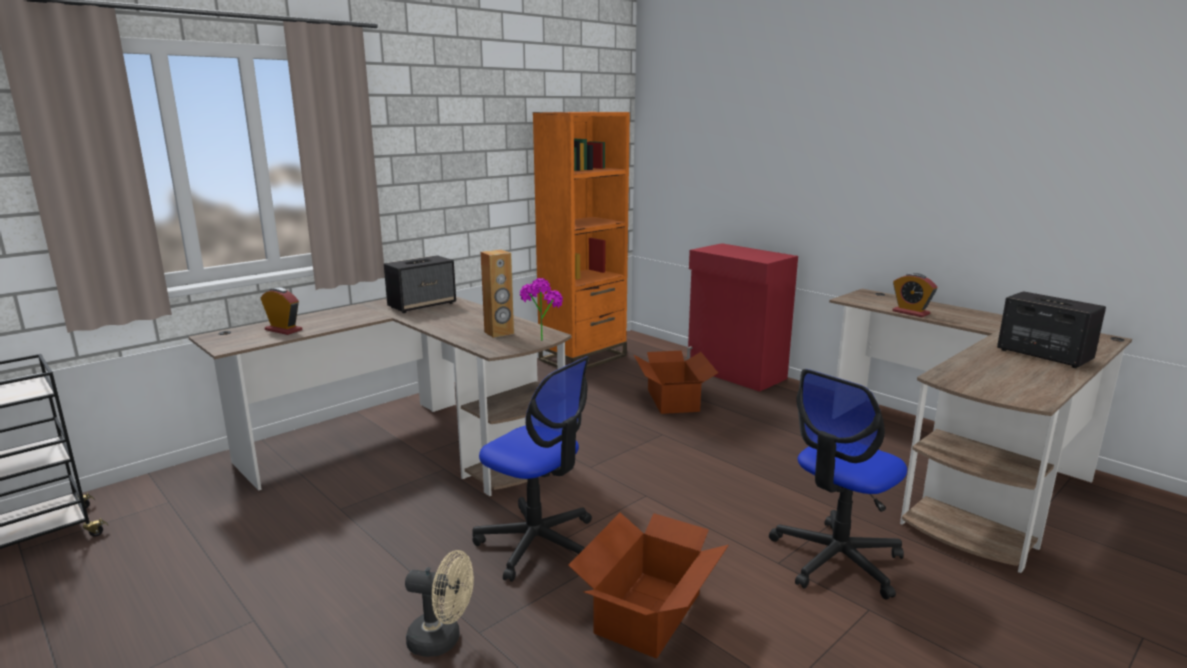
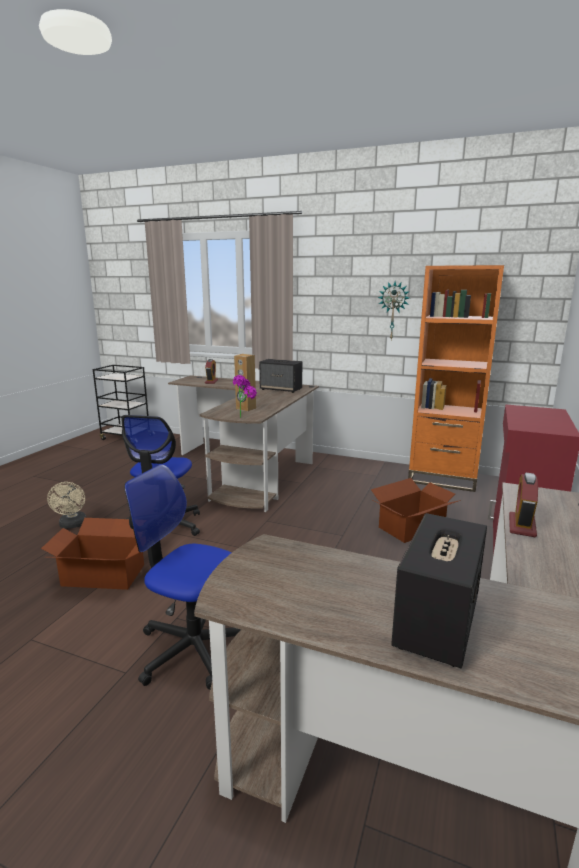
camera: 65 degrees right, 0 degrees up
none -> wall clock [378,281,410,340]

